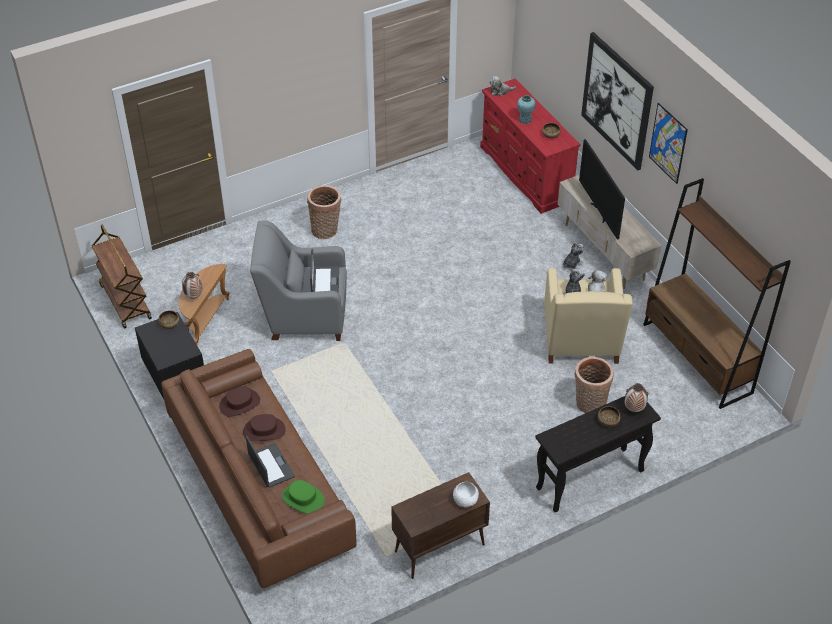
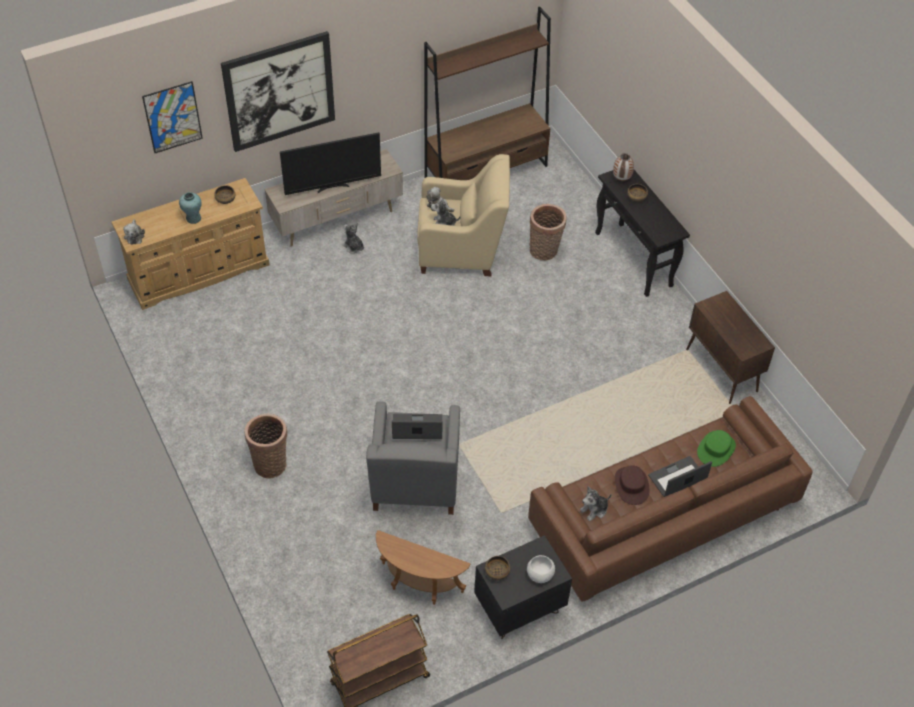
camera: 90 degrees left, 5 degrees up
vase [182,272,203,299] -> none
brown hat [219,386,260,417] -> plush toy [580,486,611,521]
white bowl [453,482,479,507] -> white bowl moved to [527,555,555,583]
red dresser [480,79,580,214] -> beige dresser [112,178,270,310]
picture [649,103,688,184] -> picture moved to [142,81,203,153]

